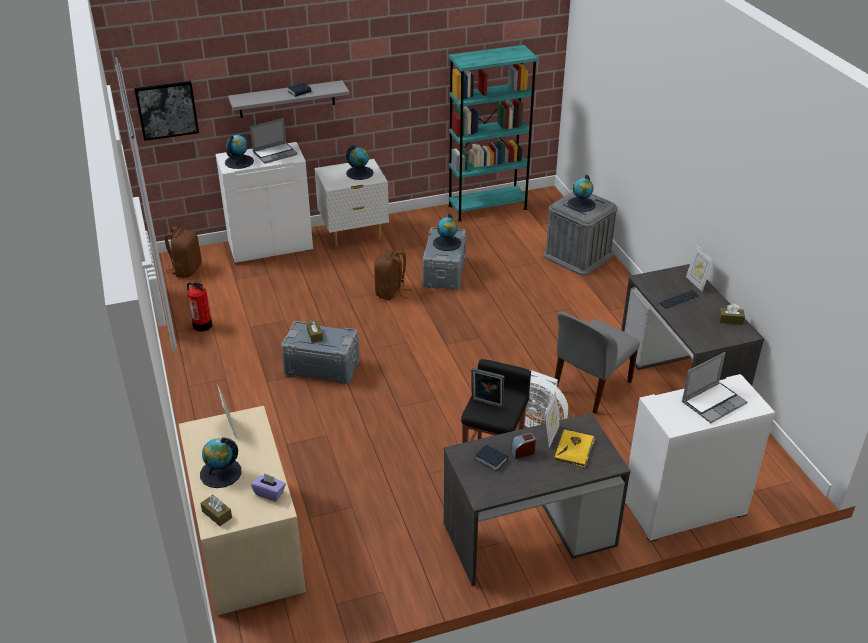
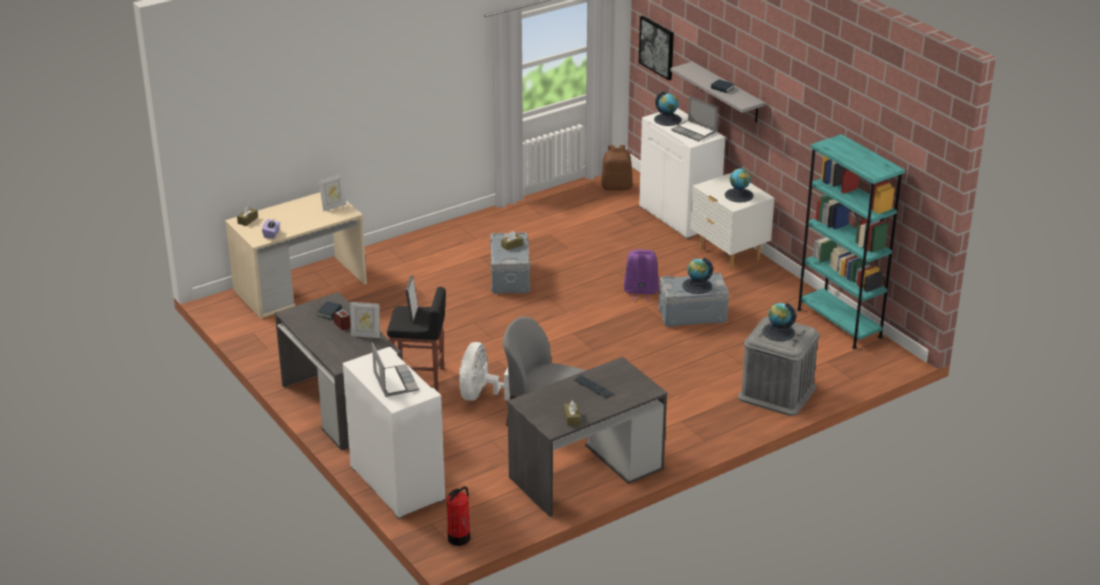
camera: 75 degrees right, 5 degrees down
fire extinguisher [187,282,212,332] -> fire extinguisher moved to [447,486,470,546]
globe [200,437,241,488] -> none
brown backpack [374,250,412,300] -> purple backpack [624,250,659,301]
yellow book [554,430,596,468] -> none
laptop [682,352,747,423] -> laptop turned 150 degrees counterclockwise [372,342,419,397]
picture frame [686,245,714,292] -> none

